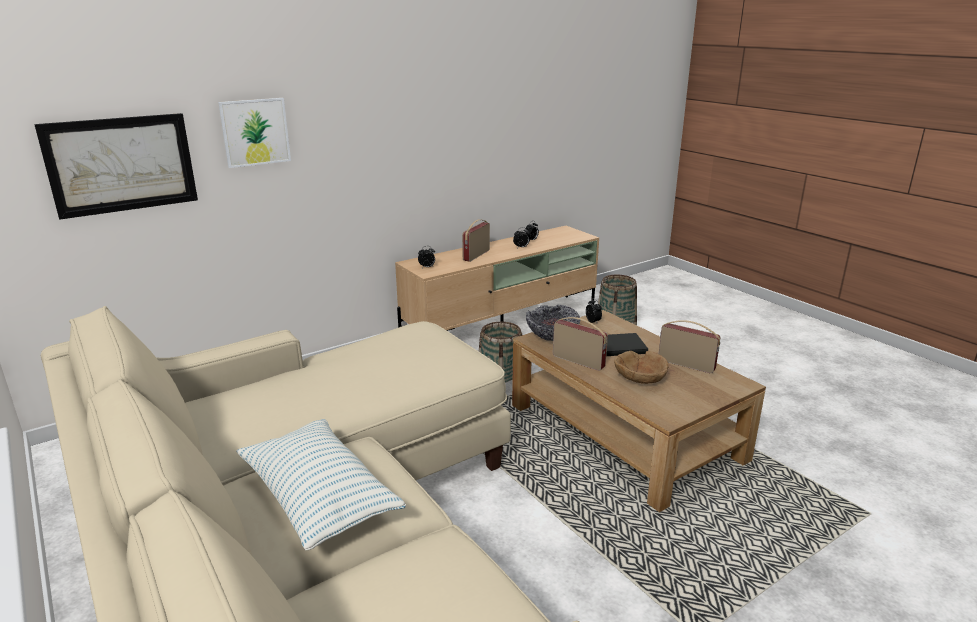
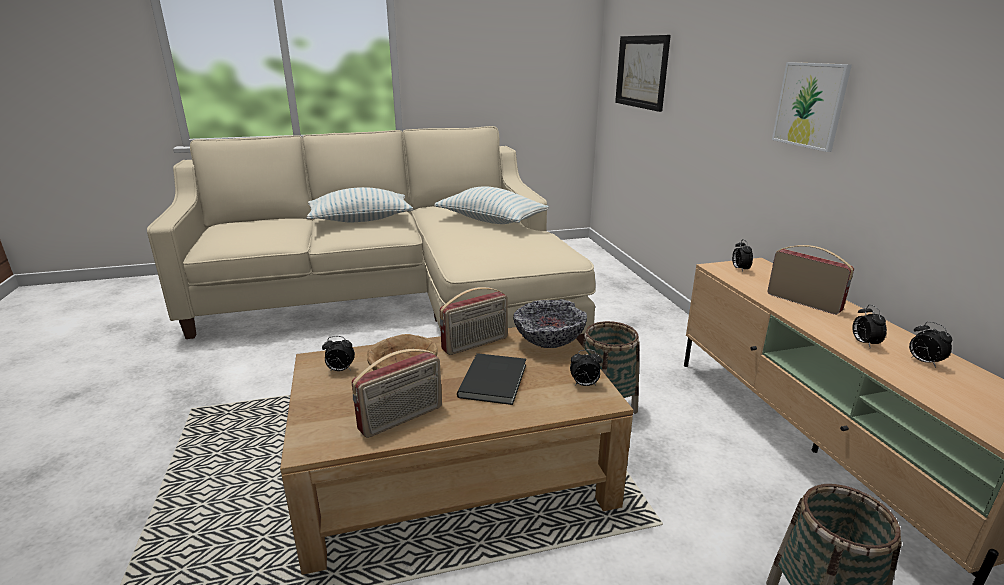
camera: 110 degrees right, 0 degrees up
picture [218,98,291,168] -> picture moved to [772,62,852,152]
none -> alarm clock [322,336,355,371]
none -> pillow [434,187,549,224]

